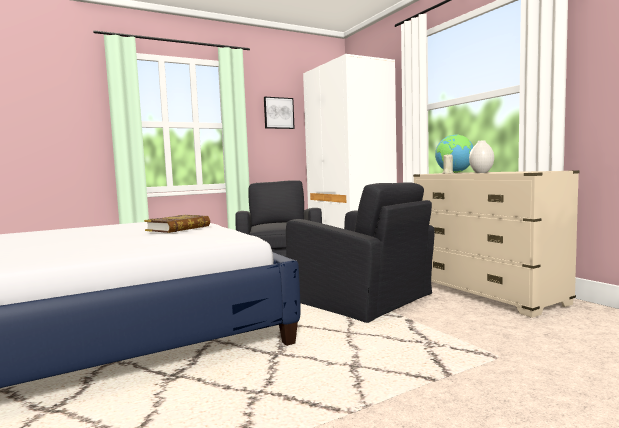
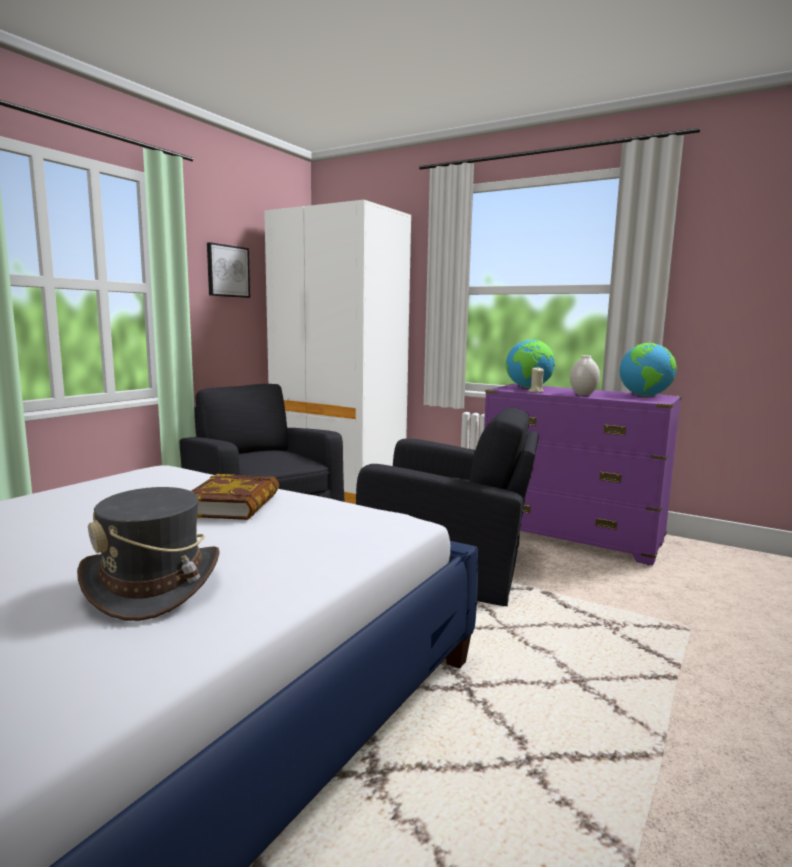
camera: 30 degrees left, 5 degrees up
beige dresser [413,170,580,318] -> purple dresser [484,384,682,566]
none -> grey hat [77,487,220,621]
none -> globe [620,343,677,396]

